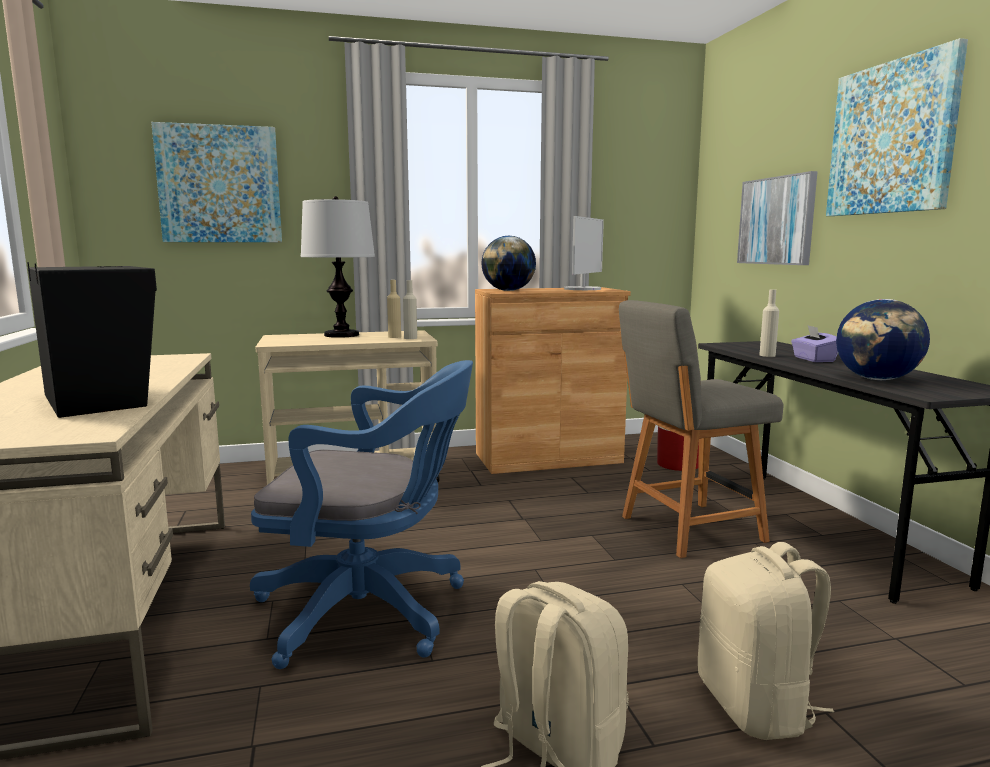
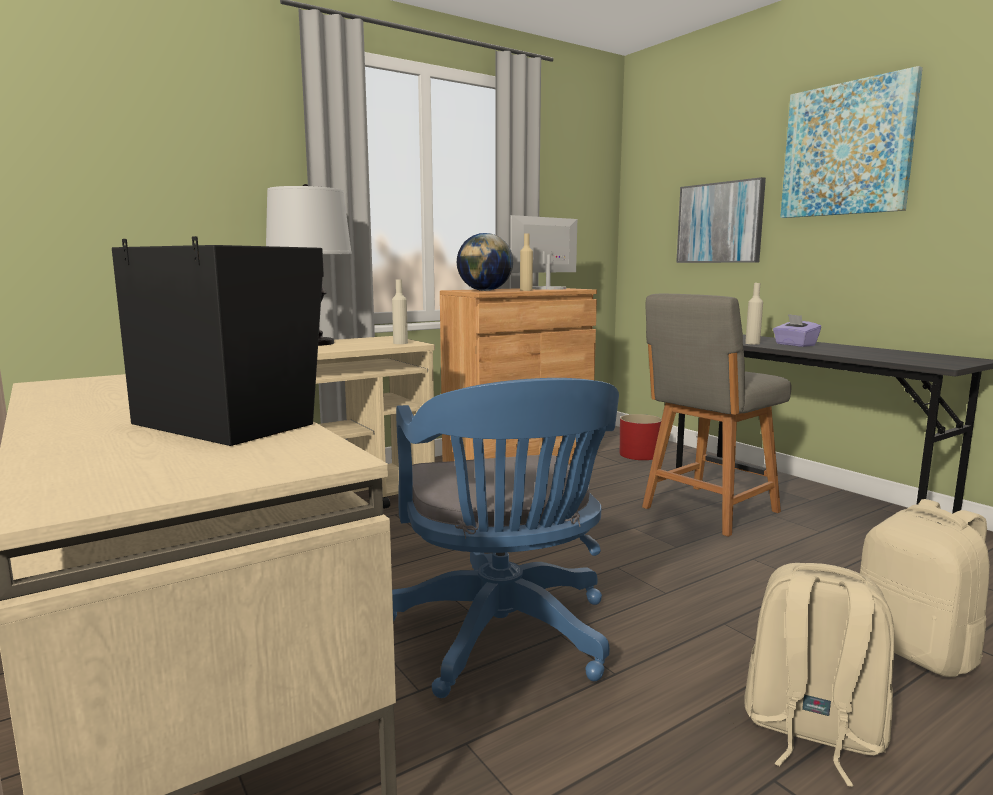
camera: 20 degrees left, 0 degrees up
picture [151,122,282,242] -> none
blue office chair [250,360,473,669] -> blue office chair turned 90 degrees clockwise [392,378,619,698]
beige bottle [387,280,401,338] -> beige bottle moved to [520,233,533,291]
monitor [564,216,604,290] -> monitor turned 135 degrees counterclockwise [510,215,577,290]
globe [836,299,930,380] -> none

